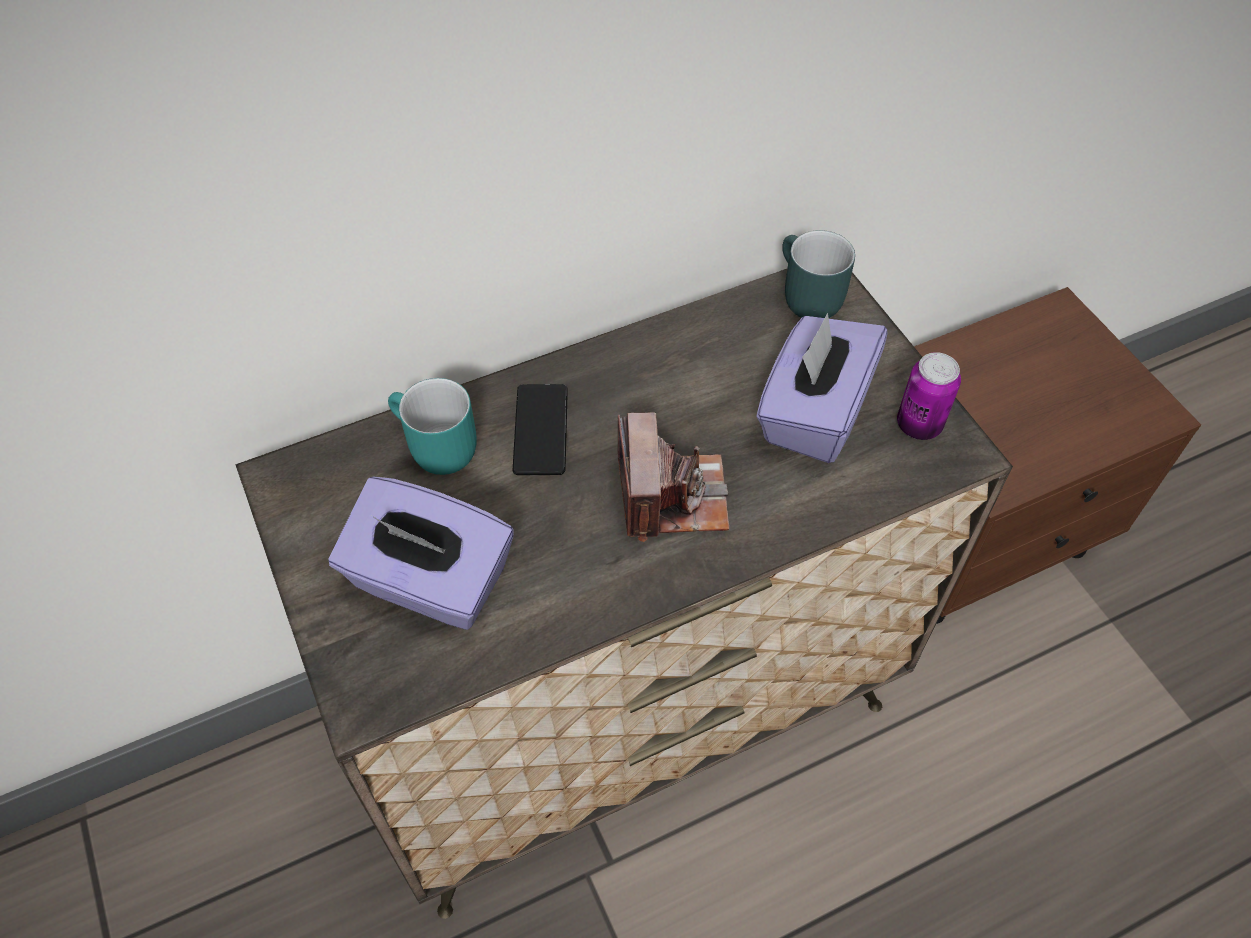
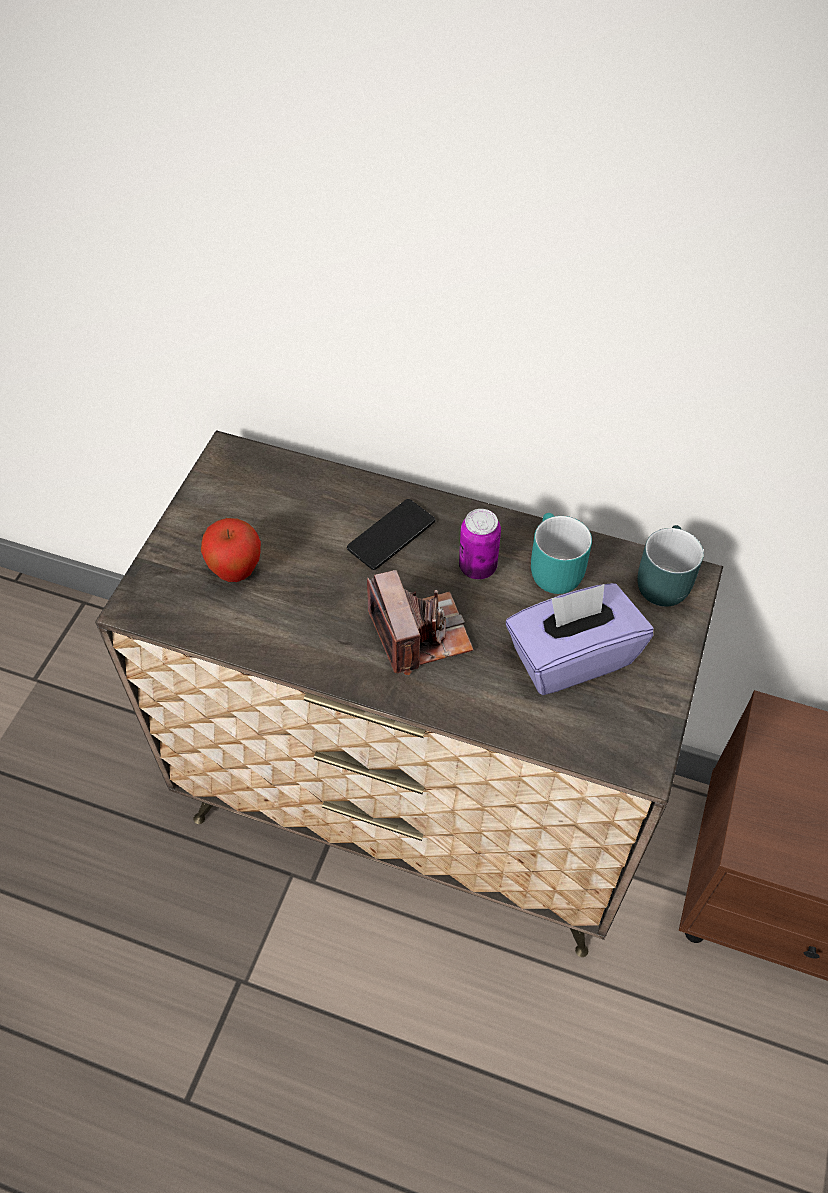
camera: 45 degrees right, 0 degrees up
purple tissue box [328,476,514,630] -> apple [201,518,261,582]
turquoise mug [388,378,477,475] -> turquoise mug moved to [531,513,592,594]
camera [618,412,729,542] -> camera turned 60 degrees counterclockwise [367,570,473,675]
can [897,352,961,440] -> can moved to [459,509,501,579]

